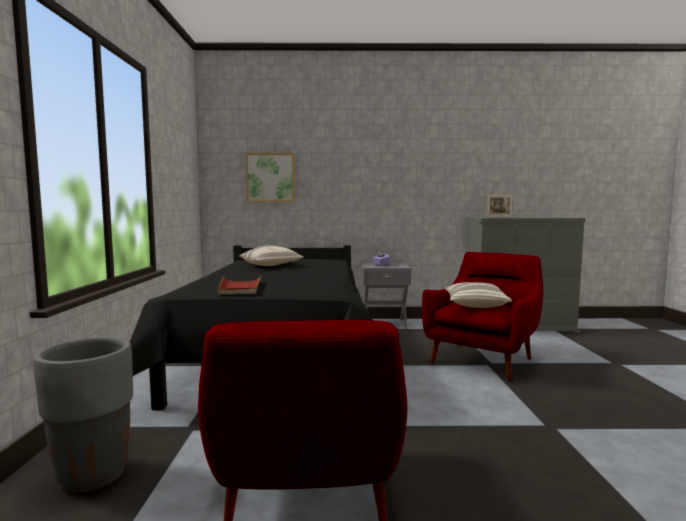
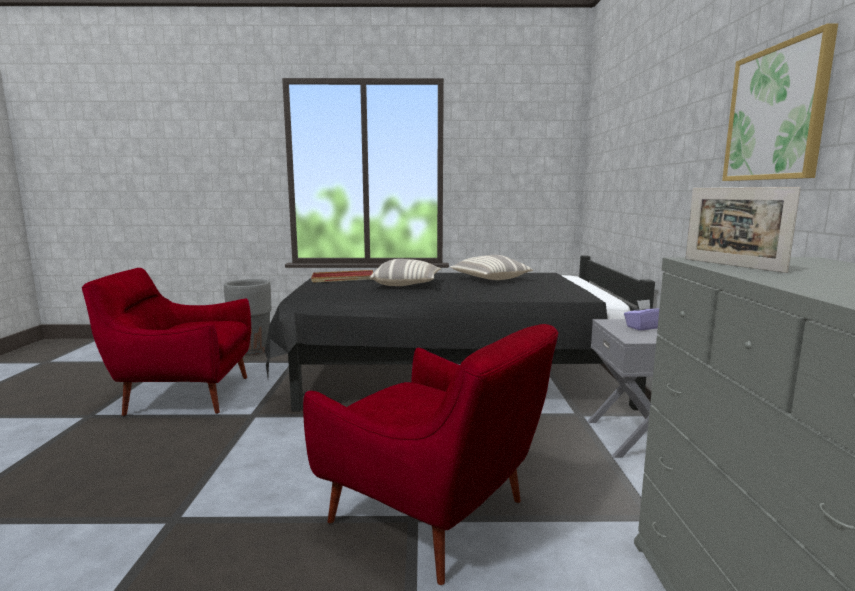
camera: 90 degrees right, 5 degrees up
picture [246,153,295,202] -> picture moved to [722,23,838,181]
pillow [445,282,512,308] -> pillow moved to [370,259,441,286]

